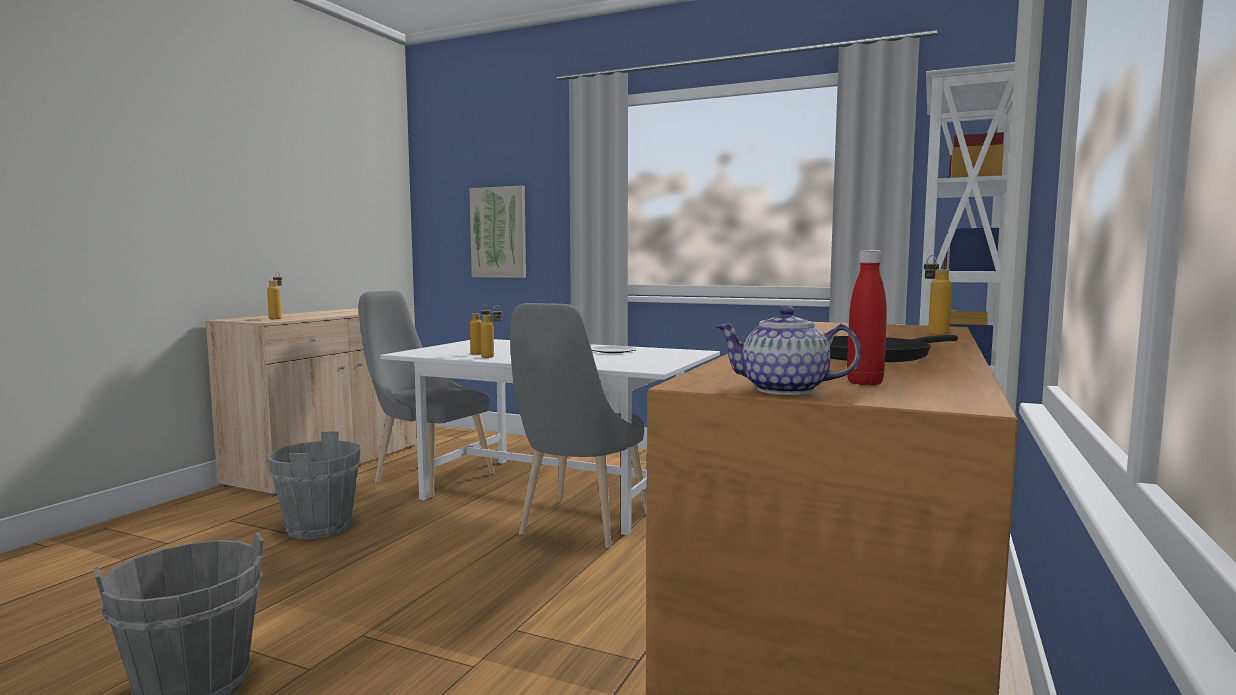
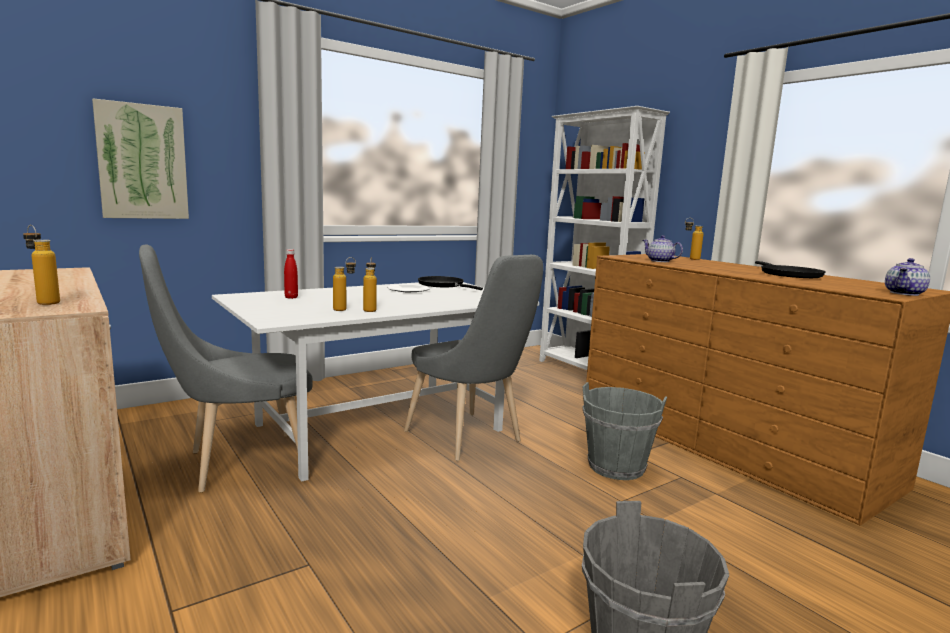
camera: 60 degrees left, 5 degrees up
grey bucket [268,431,361,539] -> grey bucket moved to [582,382,667,480]
red bottle [847,250,887,386] -> red bottle moved to [284,249,298,299]
none -> black frying pan [418,276,483,290]
none -> teapot [642,235,683,262]

